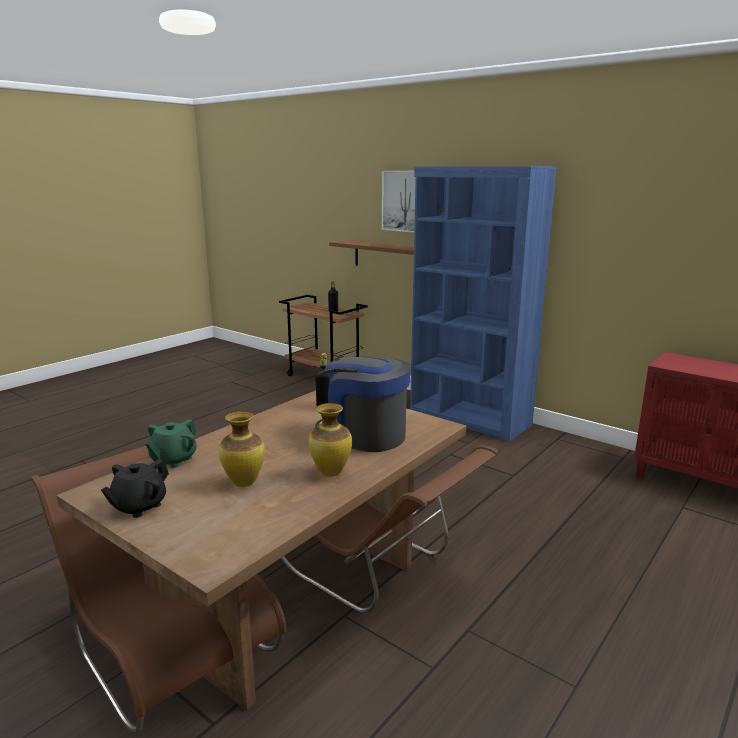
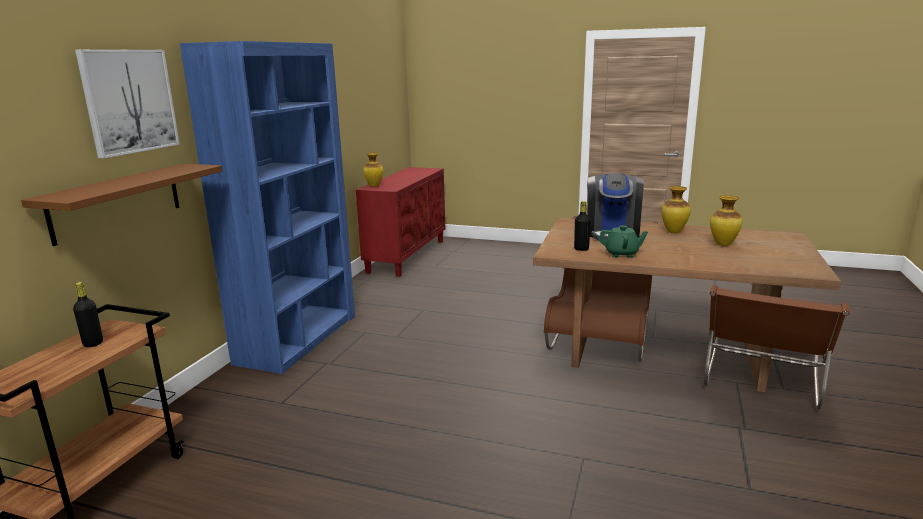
camera: 110 degrees left, 0 degrees up
black teapot [101,459,169,518] -> none
green teapot [145,419,197,468] -> green teapot moved to [599,225,648,258]
none -> vase [363,153,383,187]

